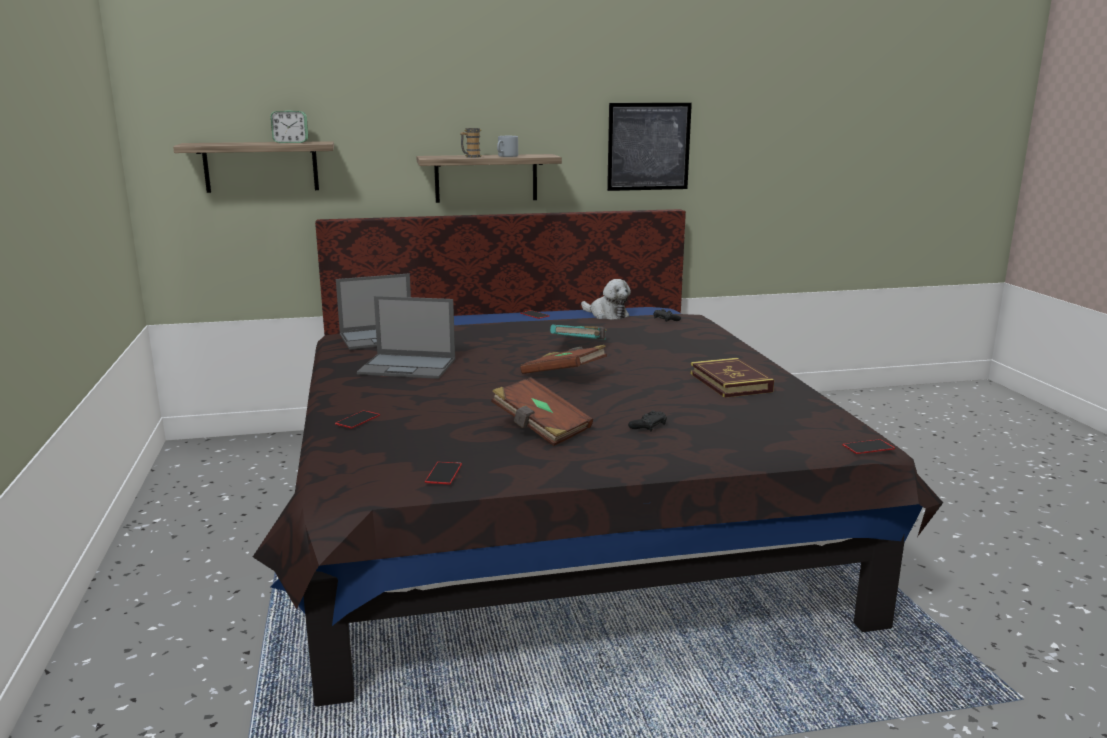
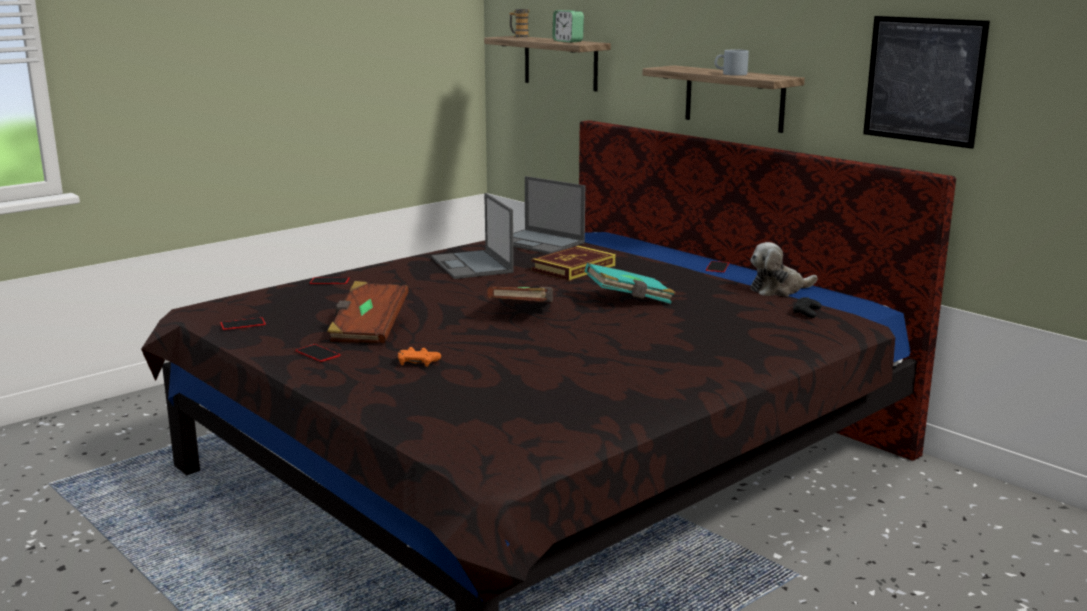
camera: 60 degrees right, 0 degrees up
mug [460,128,481,158] -> mug moved to [509,9,530,38]
plush toy [581,279,631,319] -> plush toy turned 60 degrees clockwise [750,242,817,296]
black game controller [628,410,667,431] -> orange game controller [398,347,441,367]
book [690,358,774,398] -> book moved to [532,246,616,280]
phone [843,439,895,454] -> phone moved to [295,344,340,362]

